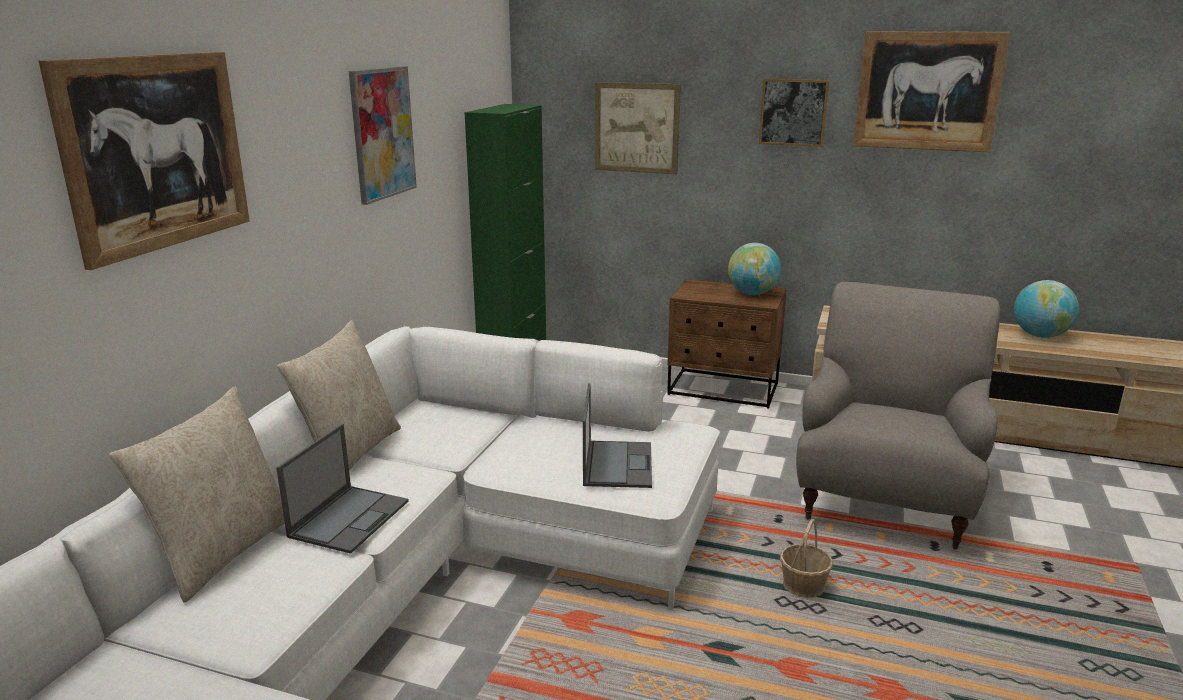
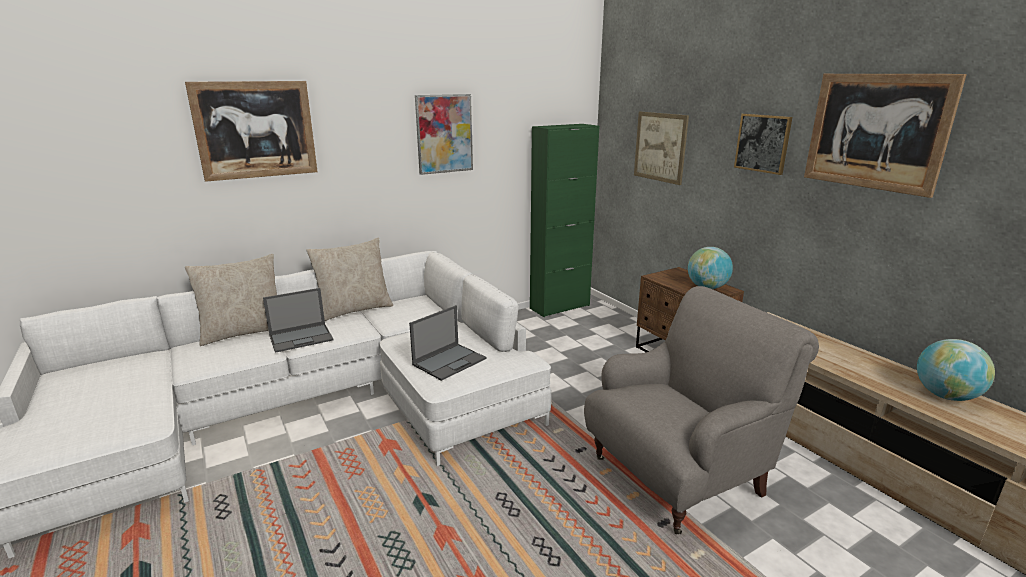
camera: 40 degrees right, 0 degrees up
basket [780,519,833,598] -> none

